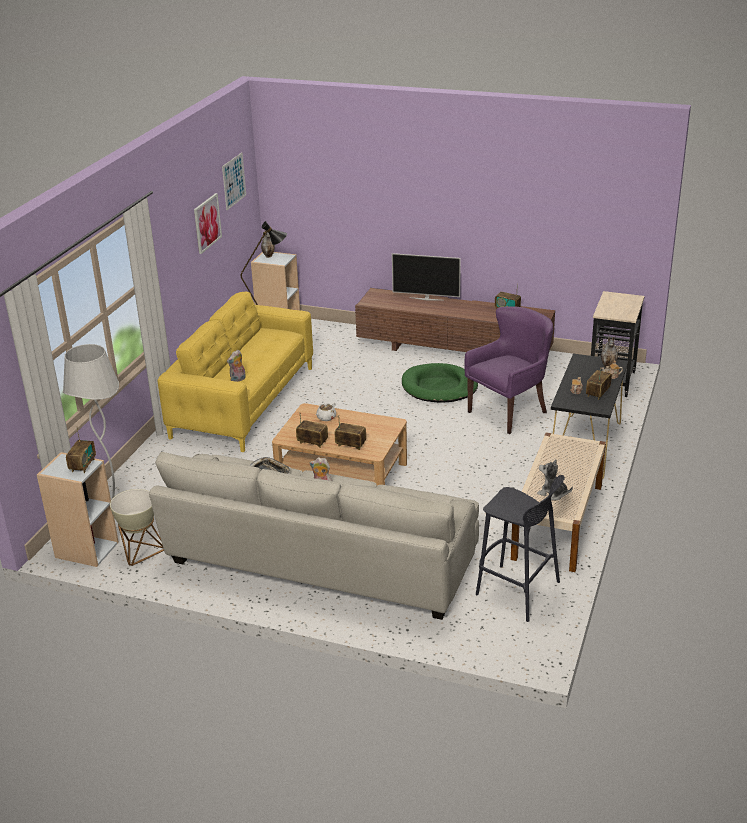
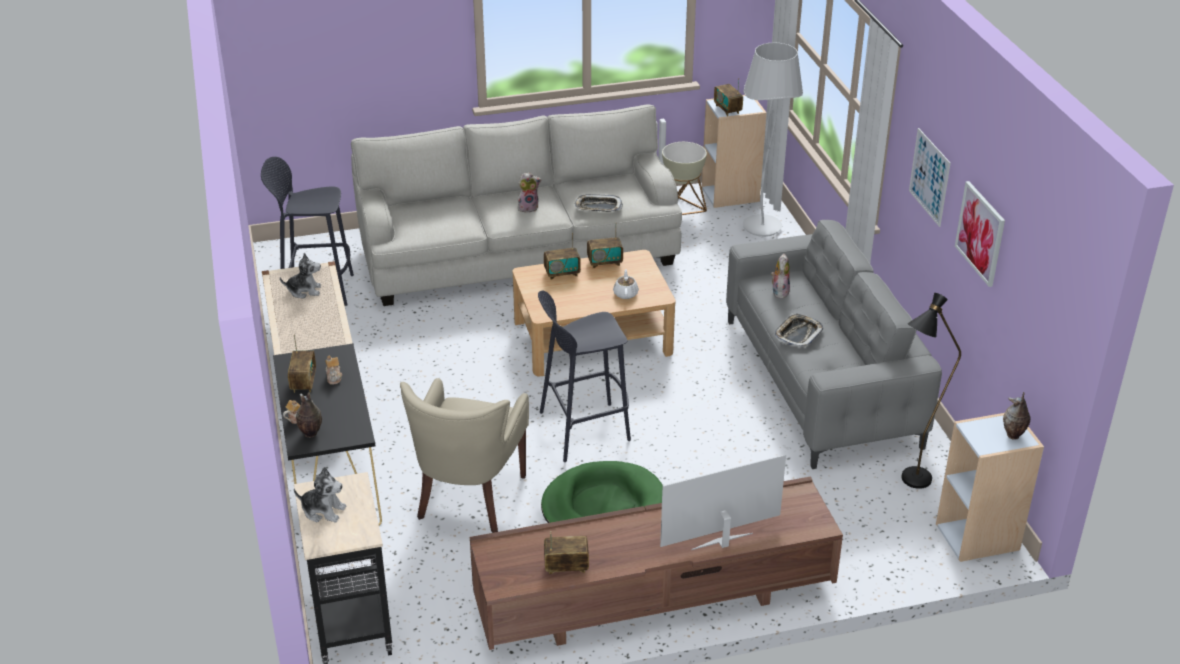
camera: 145 degrees right, 5 degrees up
yellow sofa [158,292,313,452] -> grey sofa [726,220,942,469]
picture [222,153,246,210] -> picture moved to [909,128,951,227]
purple armchair [464,306,553,434] -> beige armchair [400,378,529,533]
none -> plush toy [294,467,346,522]
none -> grey stool [538,291,631,462]
none -> tray [775,314,823,347]

